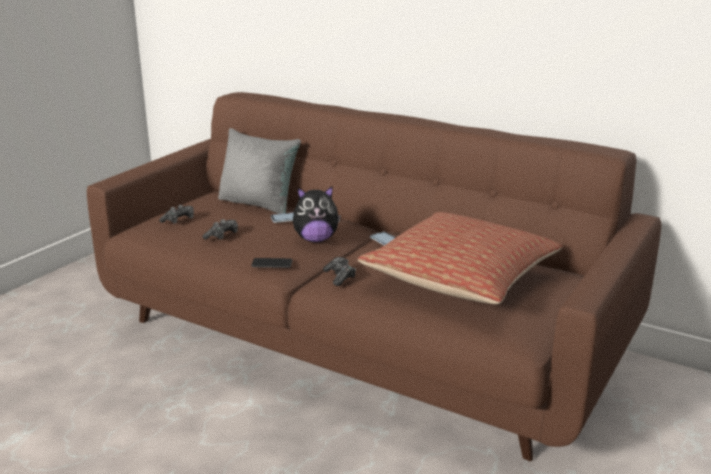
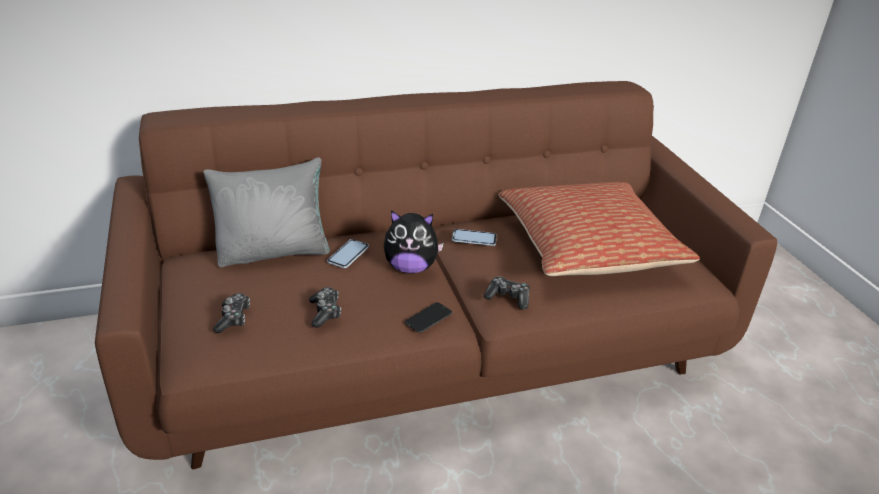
camera: 50 degrees left, 10 degrees up
plush toy [293,186,341,242] -> plush toy turned 60 degrees clockwise [384,210,444,273]

